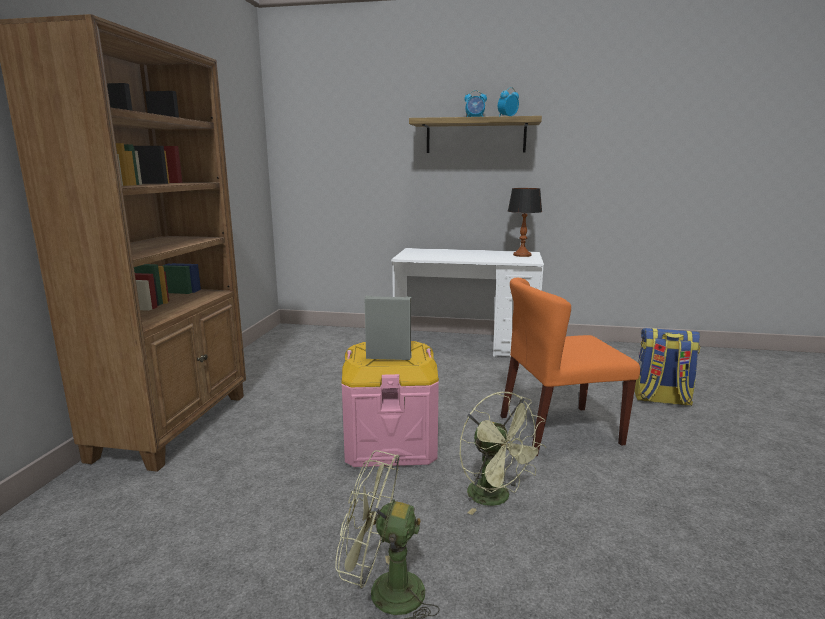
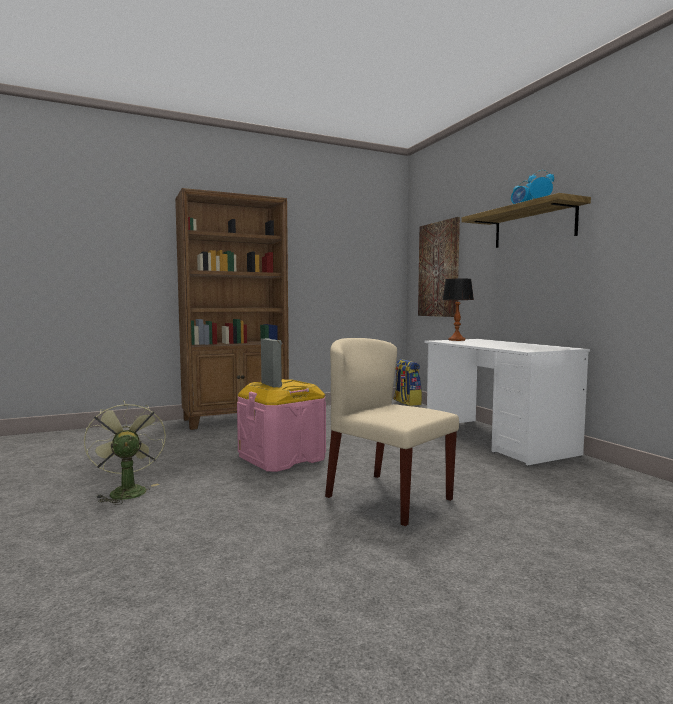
camera: 55 degrees right, 10 degrees down
green fan [460,392,546,515] -> none
orange chair [501,278,640,456] -> beige chair [325,338,459,526]
table lamp [508,188,542,257] -> table lamp moved to [442,279,474,341]
backpack [634,328,700,406] -> backpack moved to [393,359,422,406]
none -> picture [418,217,460,317]

